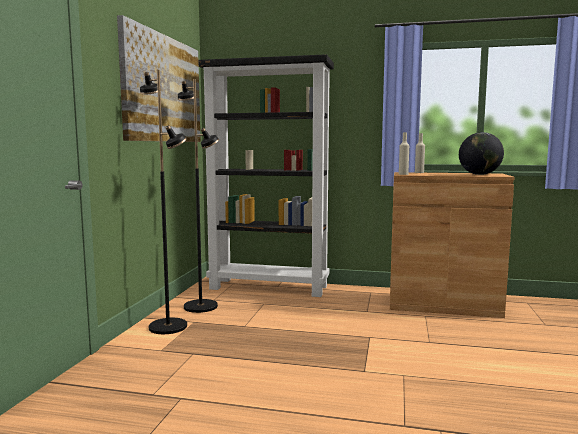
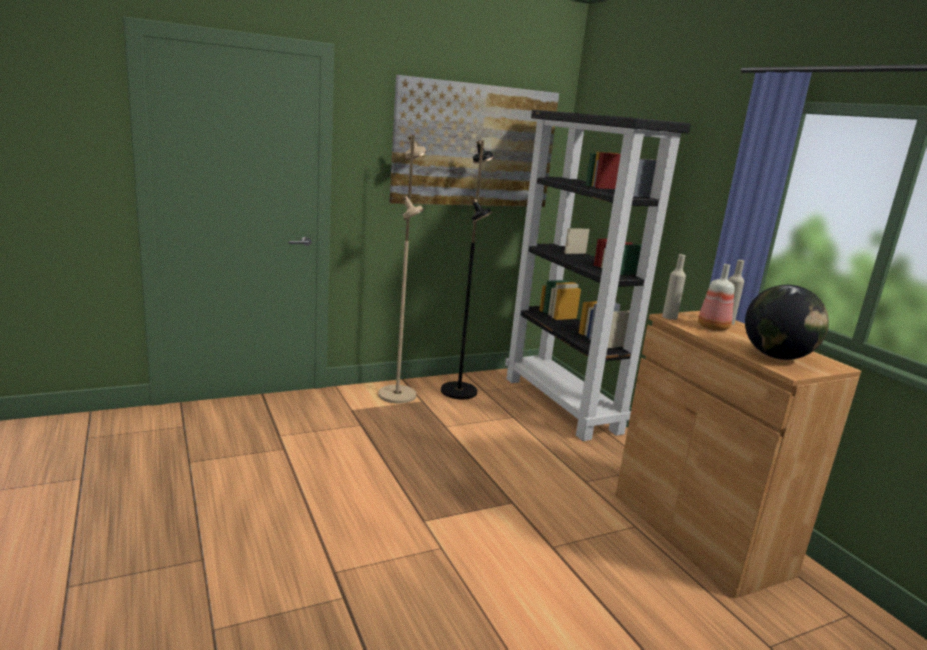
camera: 50 degrees right, 10 degrees up
black floor lamp [140,70,187,334] -> beige floor lamp [378,135,427,404]
none -> bottle [698,264,734,331]

